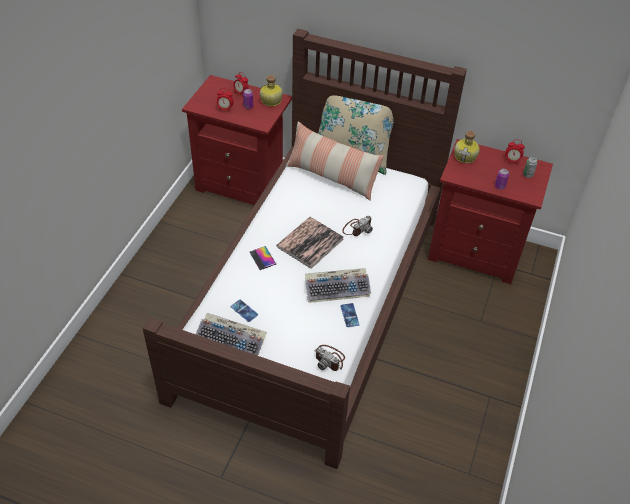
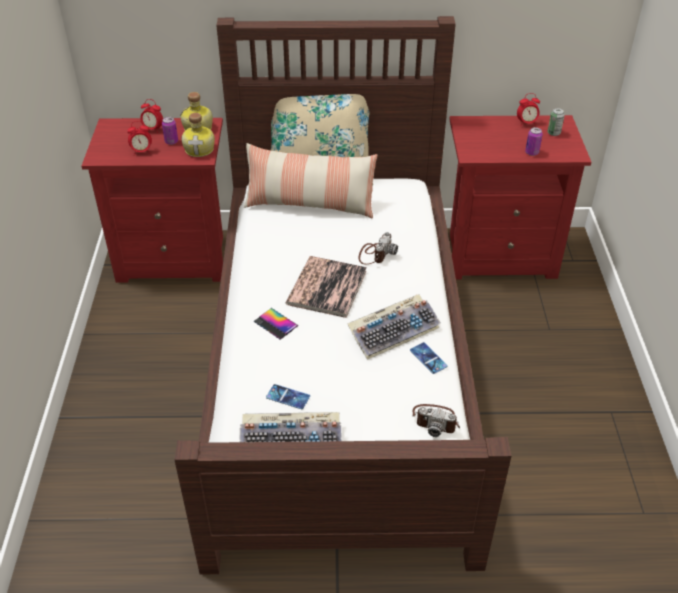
camera: 20 degrees left, 5 degrees down
bottle [454,131,480,163] -> bottle moved to [181,113,215,157]

